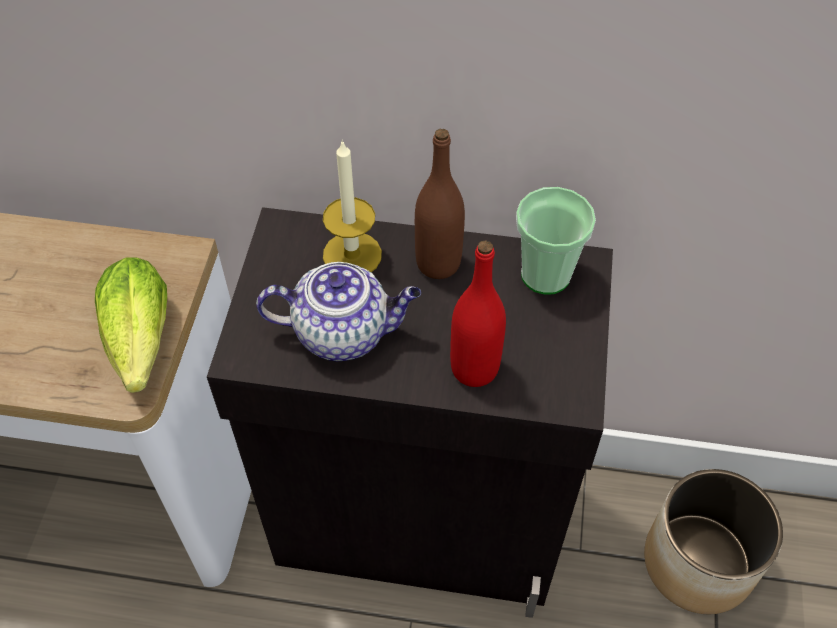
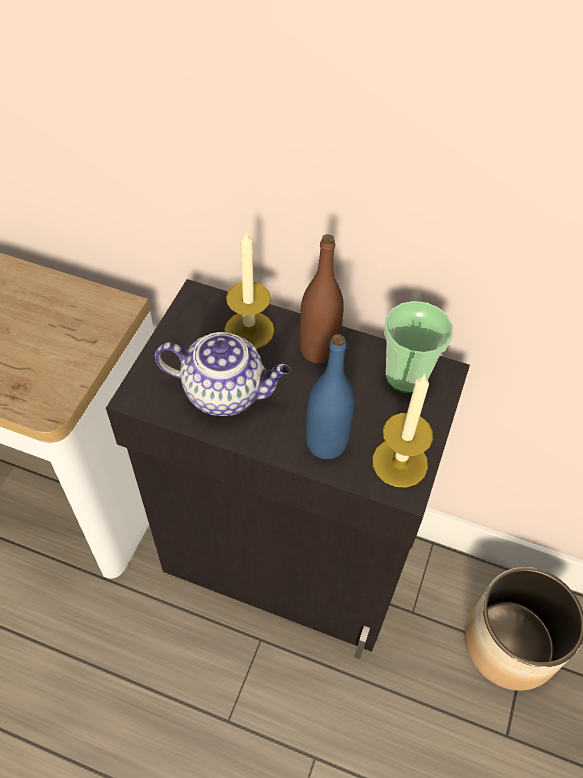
camera: 10 degrees right, 0 degrees up
lettuce [95,257,167,393] -> none
red bottle [450,240,506,387] -> blue bottle [306,334,355,459]
none -> candle [372,373,433,487]

